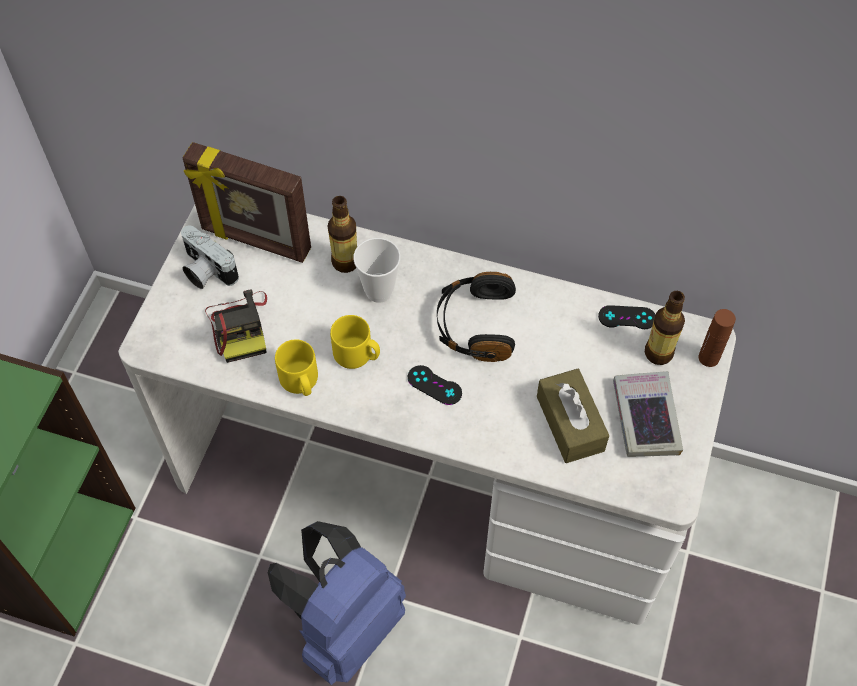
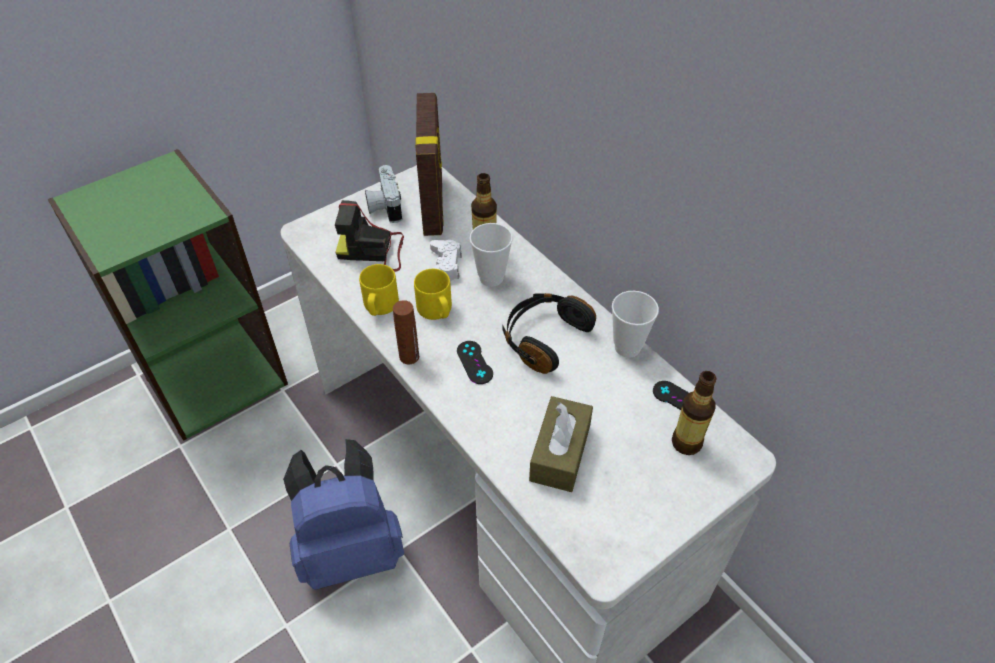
camera: 35 degrees right, 10 degrees down
picture frame [182,142,311,263] -> picture frame turned 150 degrees counterclockwise [415,93,443,236]
camera [205,289,267,363] -> camera turned 75 degrees clockwise [335,200,404,272]
book [613,371,683,457] -> none
brown bottle [699,309,736,367] -> brown bottle moved to [393,300,419,364]
none -> white game controller [430,240,462,281]
none -> cup [612,291,659,358]

